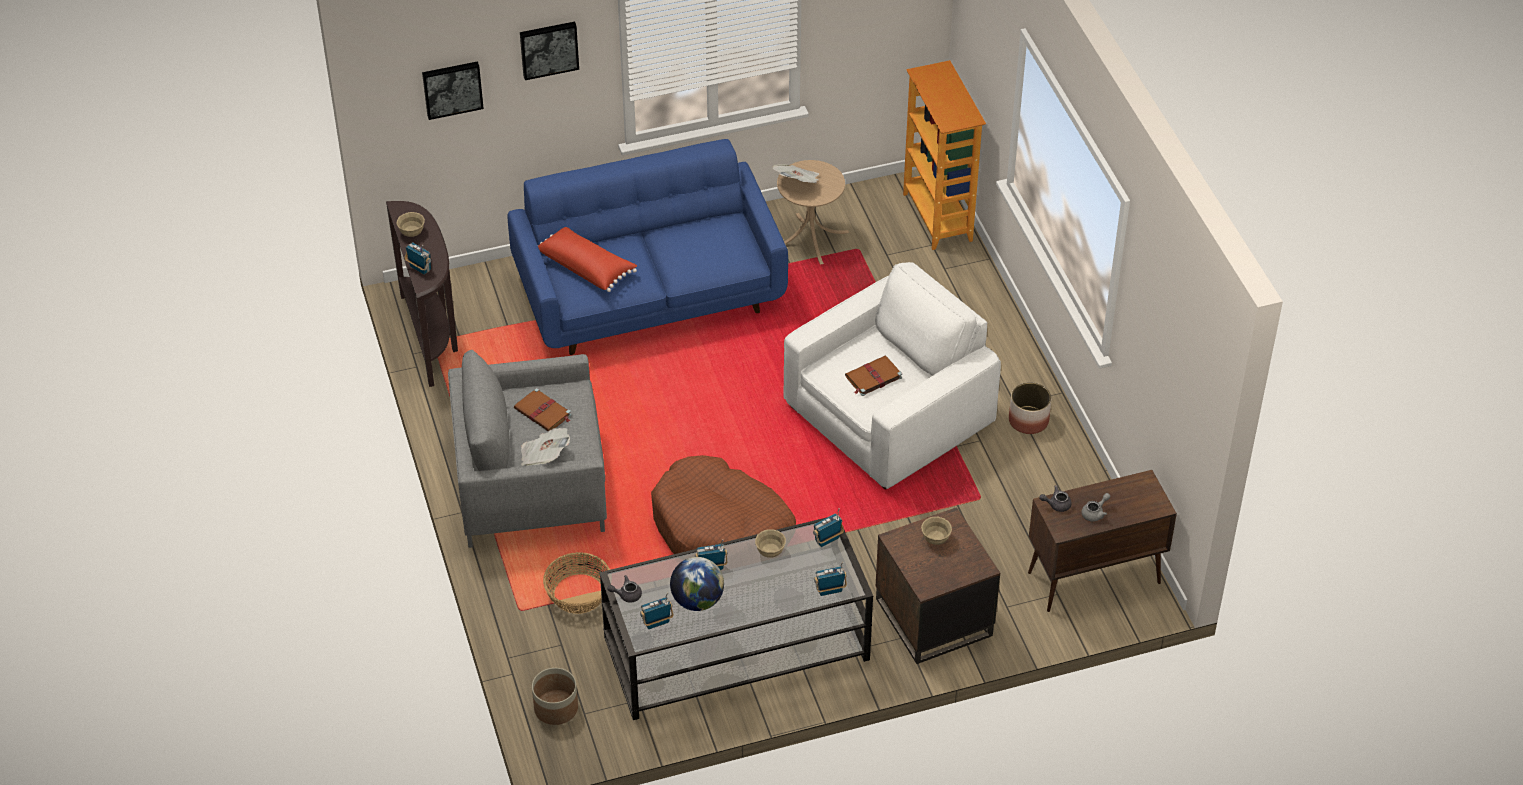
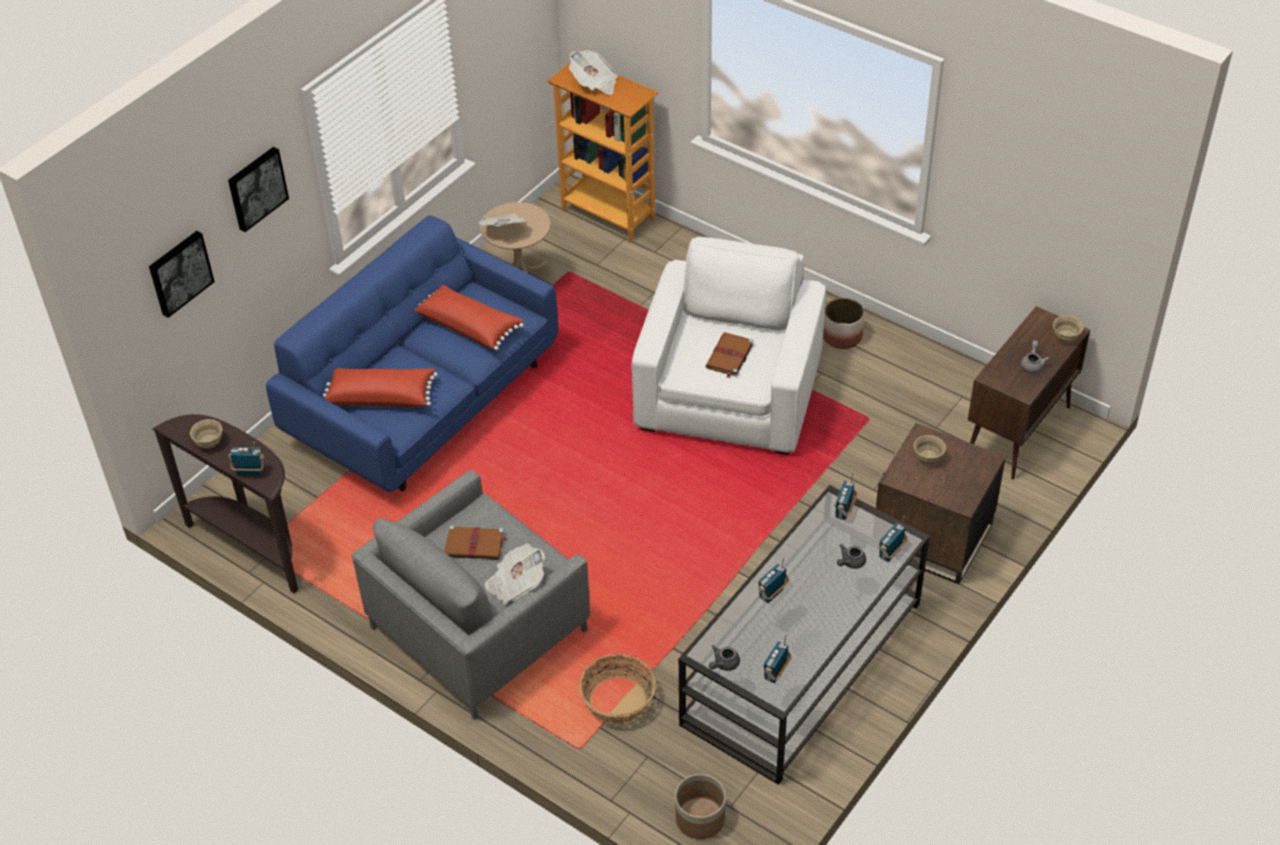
camera: 35 degrees left, 0 degrees up
brown dog bed [651,455,796,554] -> none
globe [670,557,724,611] -> none
beige bowl [755,529,786,558] -> beige bowl moved to [1053,315,1083,342]
grey teapot [1039,485,1072,512] -> grey teapot moved to [837,544,866,569]
none -> red pillow [415,284,524,350]
none -> newspaper [569,50,618,95]

